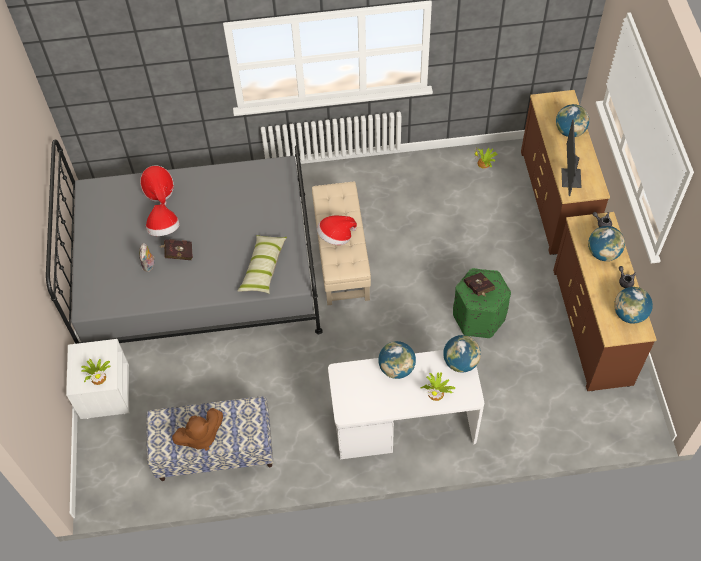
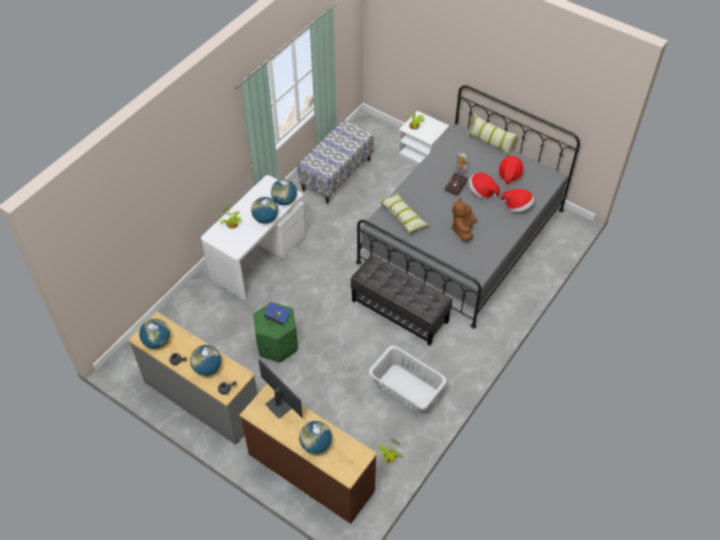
camera: 130 degrees right, 5 degrees down
brown plush toy [172,408,223,451] -> brown plush toy moved to [451,198,477,242]
beige ottoman [312,182,371,305] -> black ottoman [351,255,453,346]
hat [317,216,357,245] -> hat moved to [498,155,524,187]
globe [443,335,481,373] -> globe moved to [271,179,297,205]
red book [464,272,495,297] -> blue book [263,302,290,326]
brown dresser [553,212,657,391] -> grey dresser [128,312,258,445]
none -> grey laundry basket [368,346,447,414]
none -> pillow [467,114,518,156]

